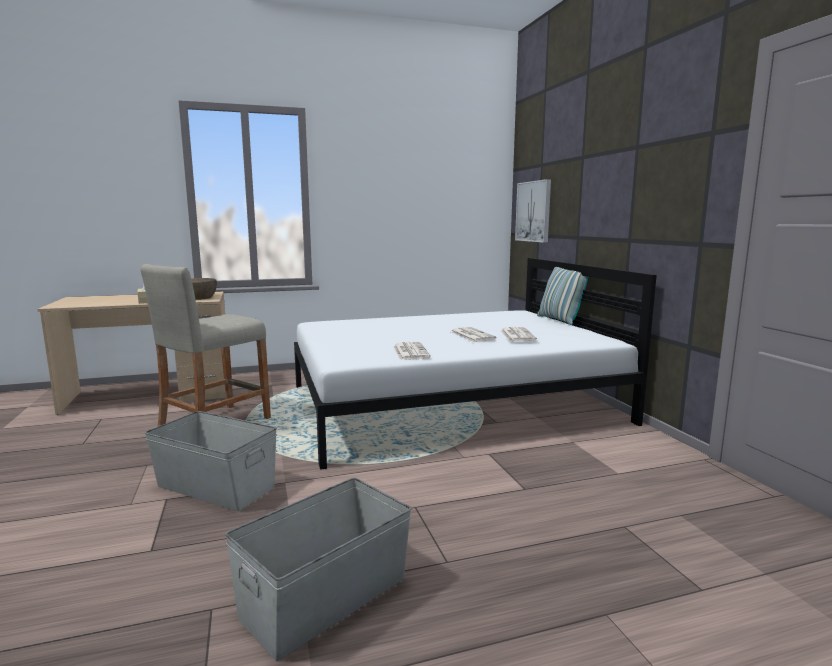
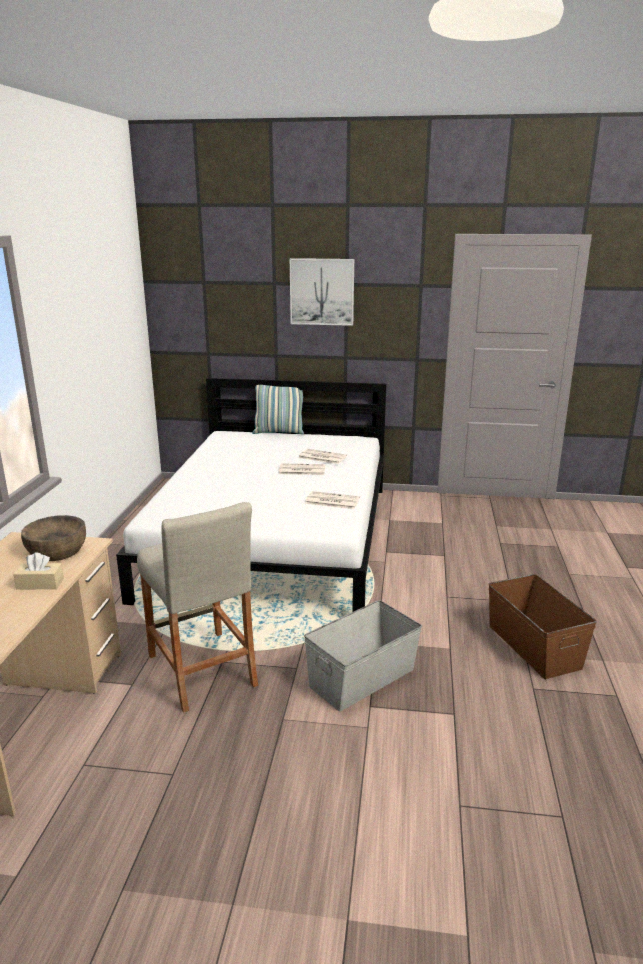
camera: 65 degrees left, 10 degrees up
grey storage box [225,478,412,661] -> brown storage box [488,574,597,679]
picture [515,179,551,243] -> picture moved to [290,258,354,326]

